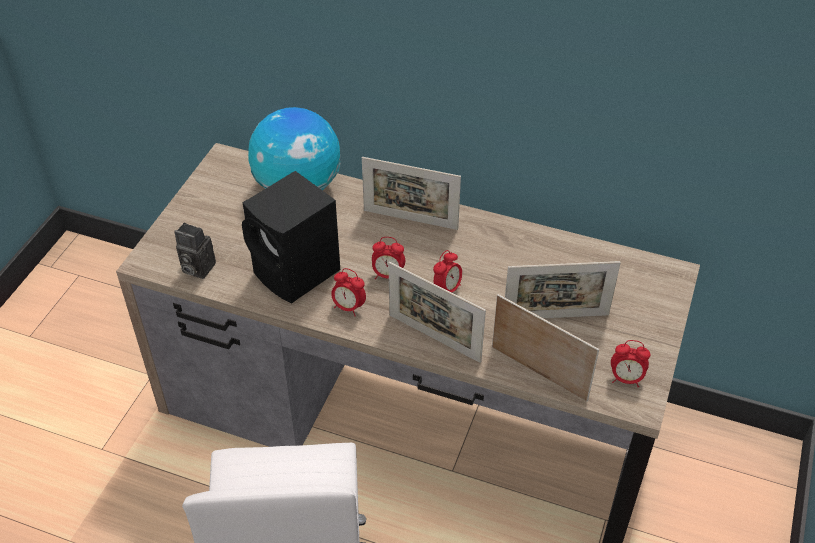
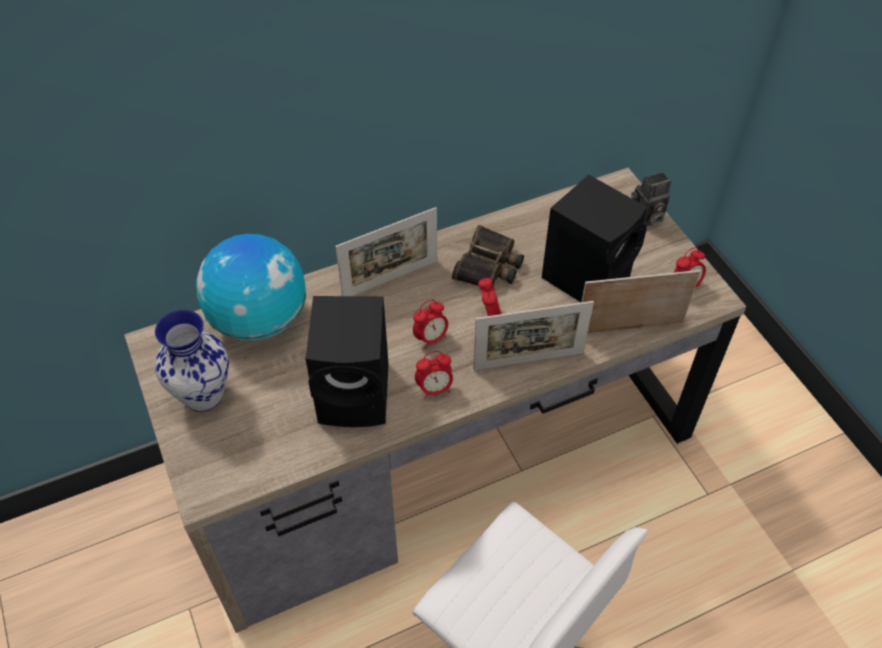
camera: 45 degrees left, 5 degrees up
camera [174,223,216,279] -> camera moved to [631,172,671,227]
picture frame [505,261,621,318] -> black speaker [542,175,647,302]
none -> vase [155,310,229,412]
none -> binoculars [452,225,524,286]

